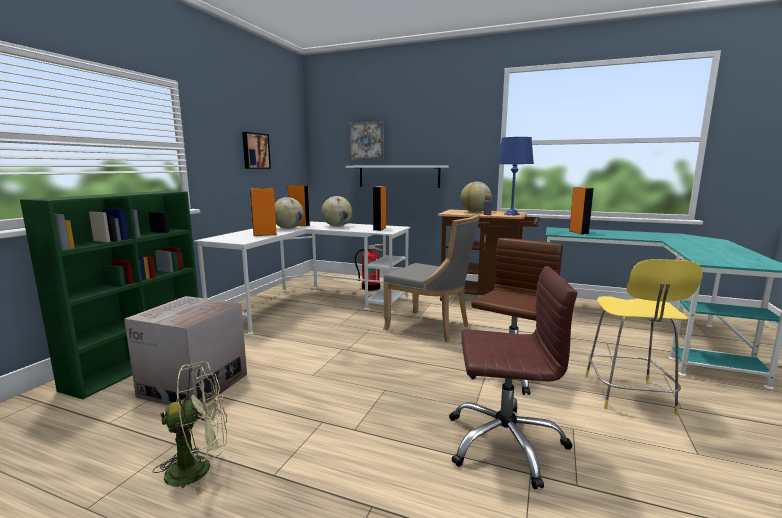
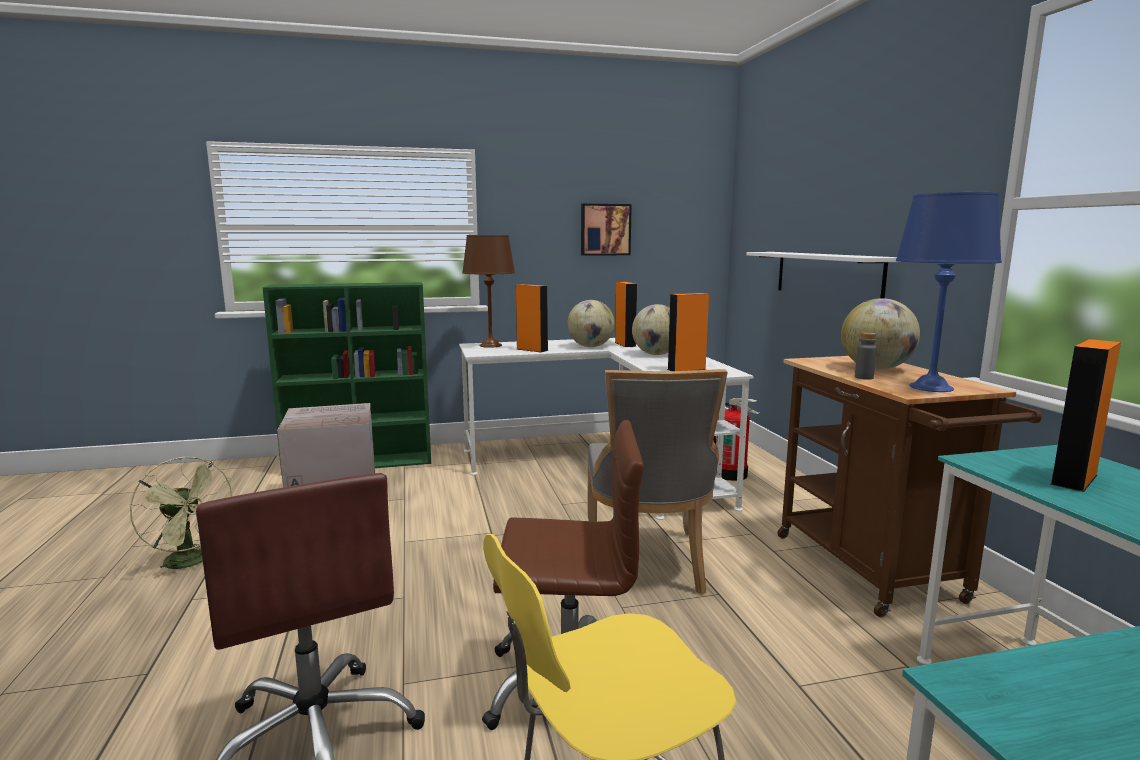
camera: 55 degrees right, 0 degrees up
picture [349,121,384,160] -> none
none -> brown table lamp [462,235,515,348]

